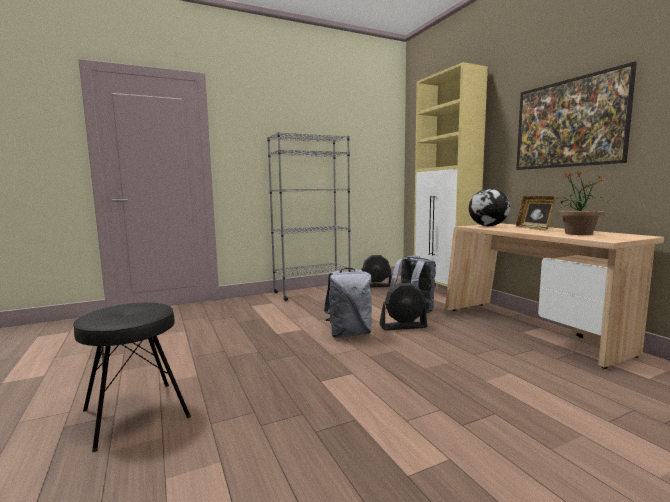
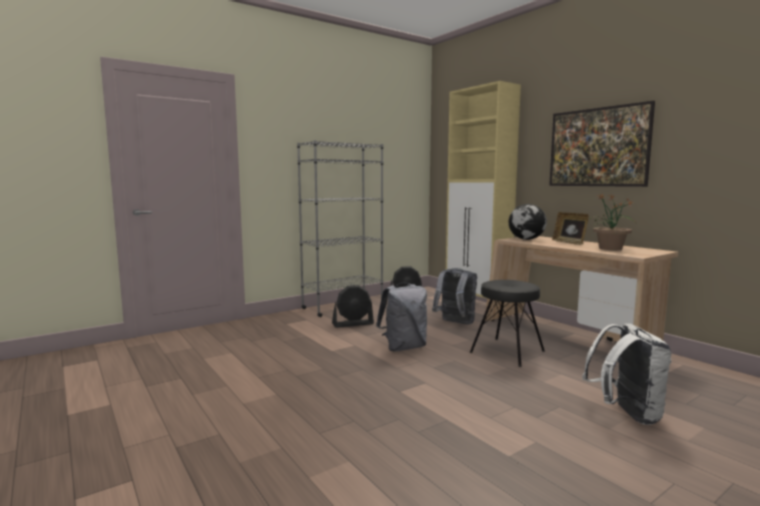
camera: 10 degrees left, 0 degrees up
black stool [73,303,191,452] -> black stool moved to [470,280,545,367]
black fan [380,283,427,330] -> black fan moved to [332,285,374,328]
none -> white backpack [582,323,671,425]

